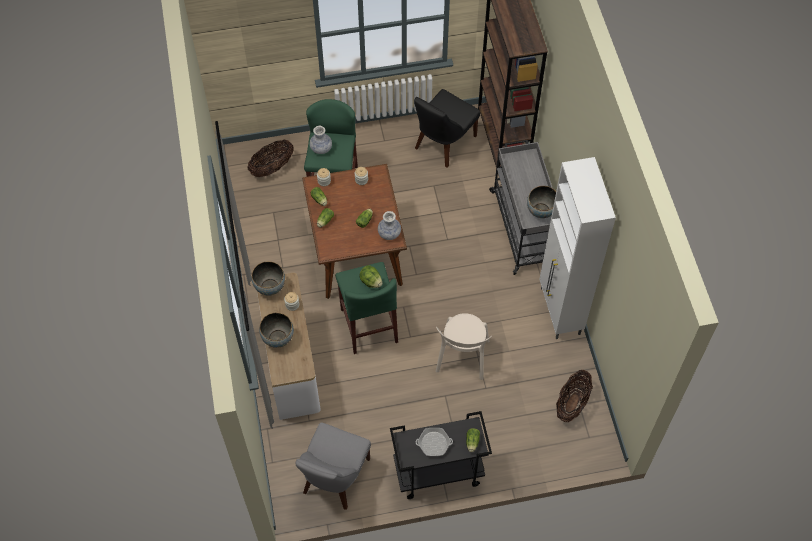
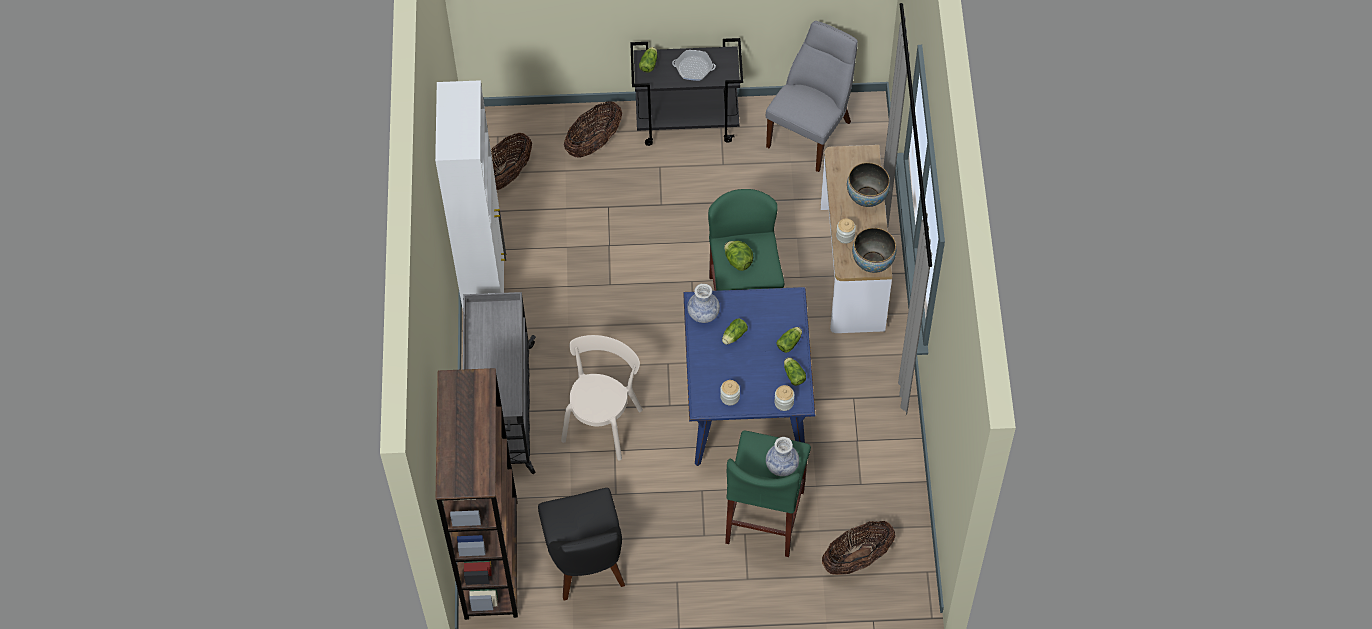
camera: 170 degrees left, 0 degrees up
brown dining table [302,164,407,299] -> blue dining table [683,287,815,466]
black chair [414,89,480,168] -> black chair turned 120 degrees clockwise [538,488,625,601]
beige chair [436,313,492,380] -> beige chair moved to [561,335,643,461]
bowl [527,186,556,218] -> none
none -> basket [564,101,622,158]

